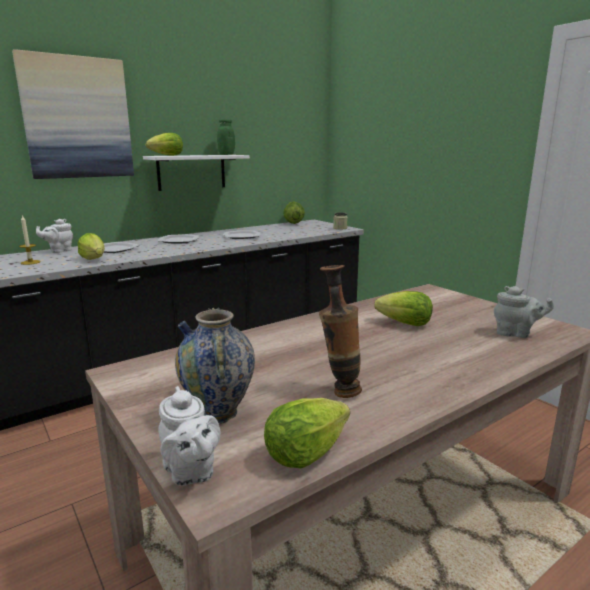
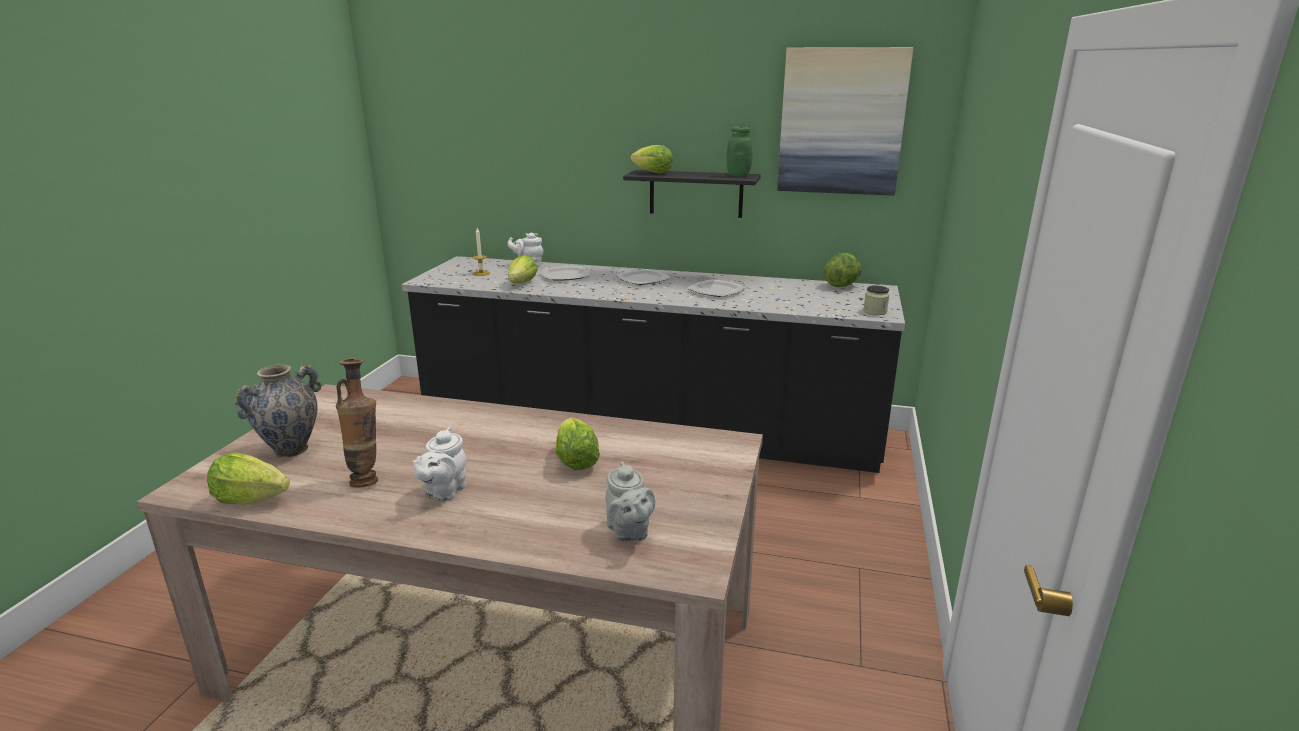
camera: 50 degrees right, 5 degrees up
picture [12,49,134,179] -> picture moved to [777,47,913,196]
white shelf [143,155,250,191] -> black shelf [623,170,761,218]
white teapot [159,386,220,486] -> white teapot moved to [413,427,466,502]

